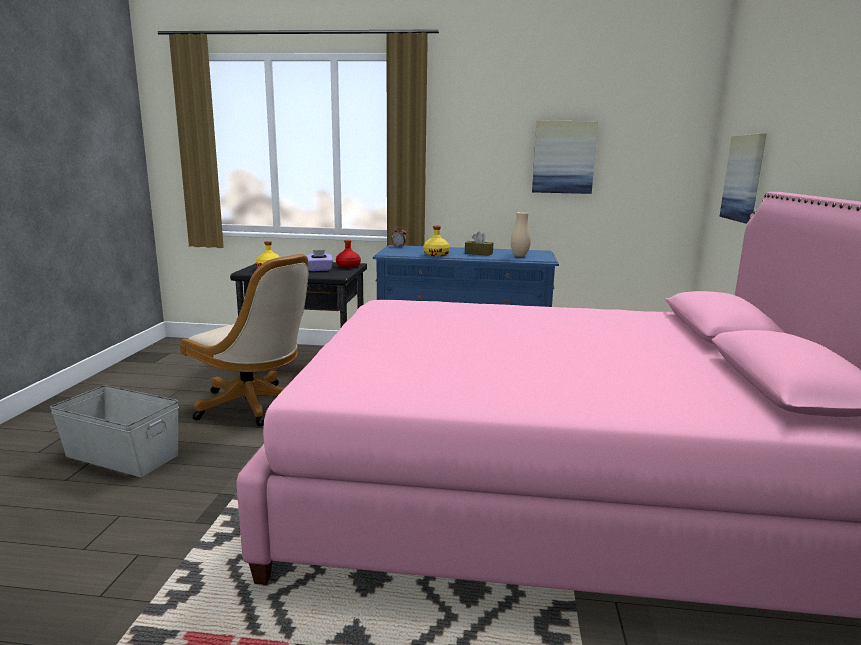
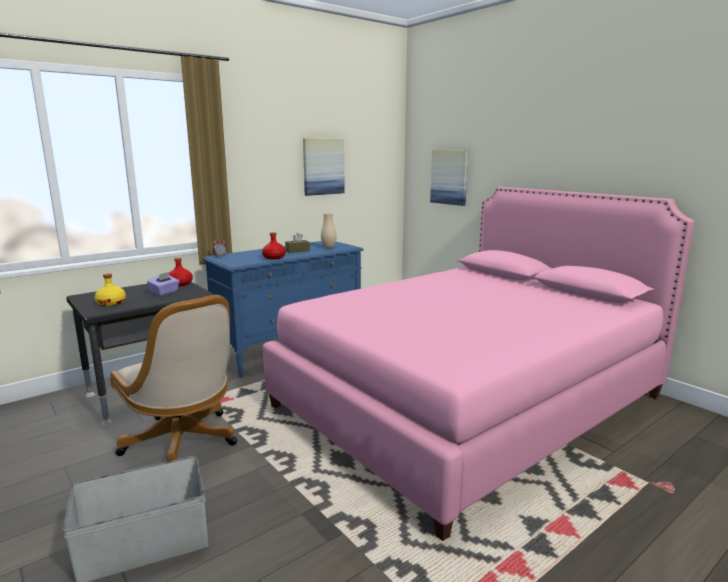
camera: 45 degrees left, 0 degrees up
office chair [180,254,309,427] -> office chair turned 60 degrees clockwise [110,295,237,462]
yellow bottle [423,226,450,256] -> red bottle [262,232,286,259]

